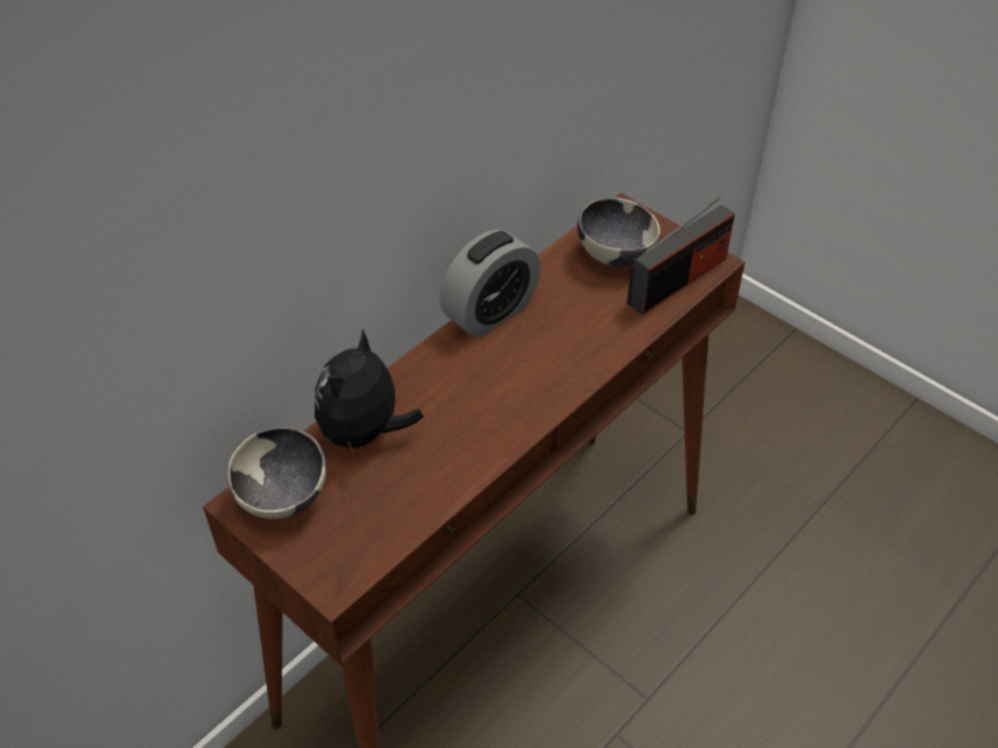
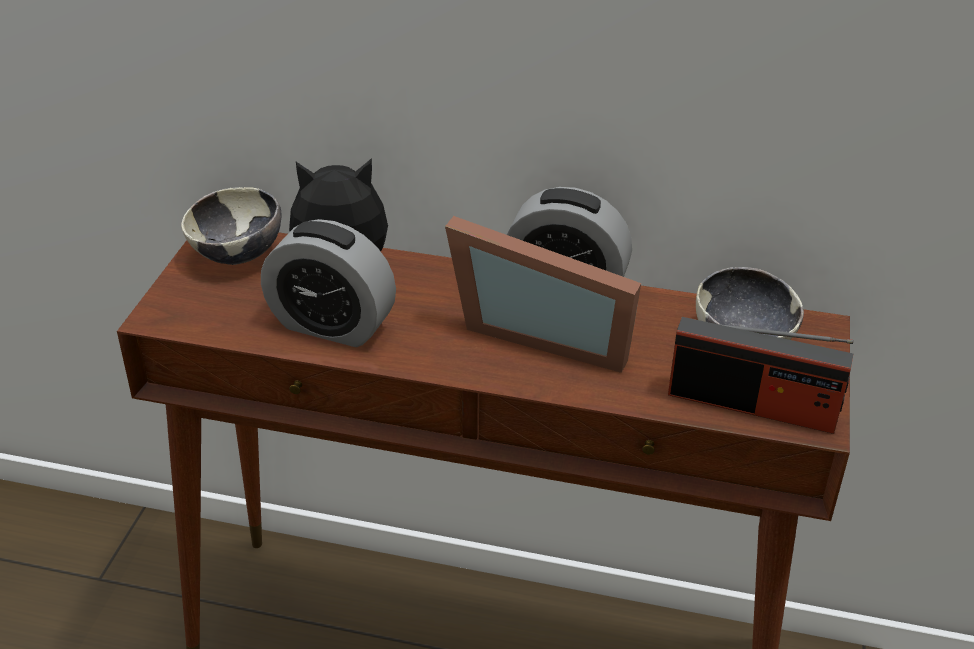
camera: 60 degrees right, 10 degrees down
none -> alarm clock [261,219,396,347]
none -> picture frame [445,216,641,373]

